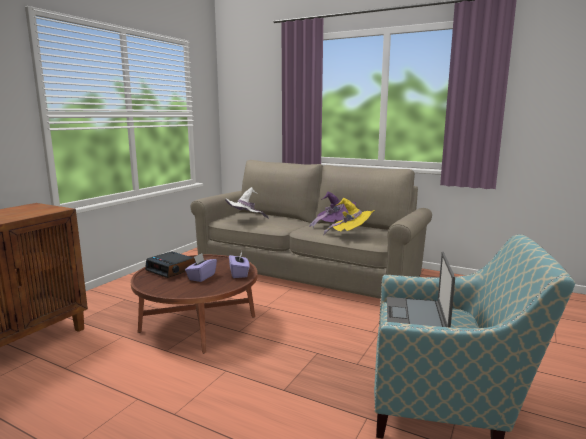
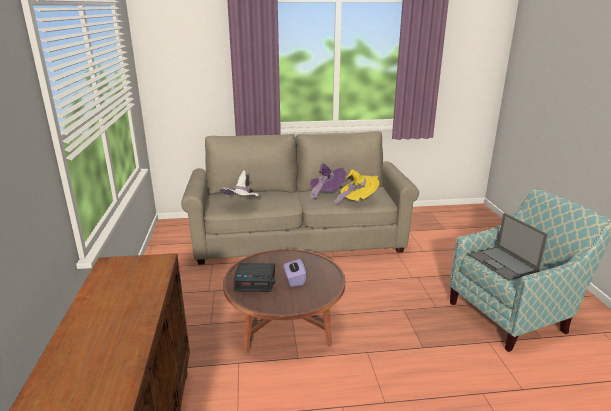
camera: 35 degrees left, 10 degrees up
purple tissue box [229,251,250,278] -> none

